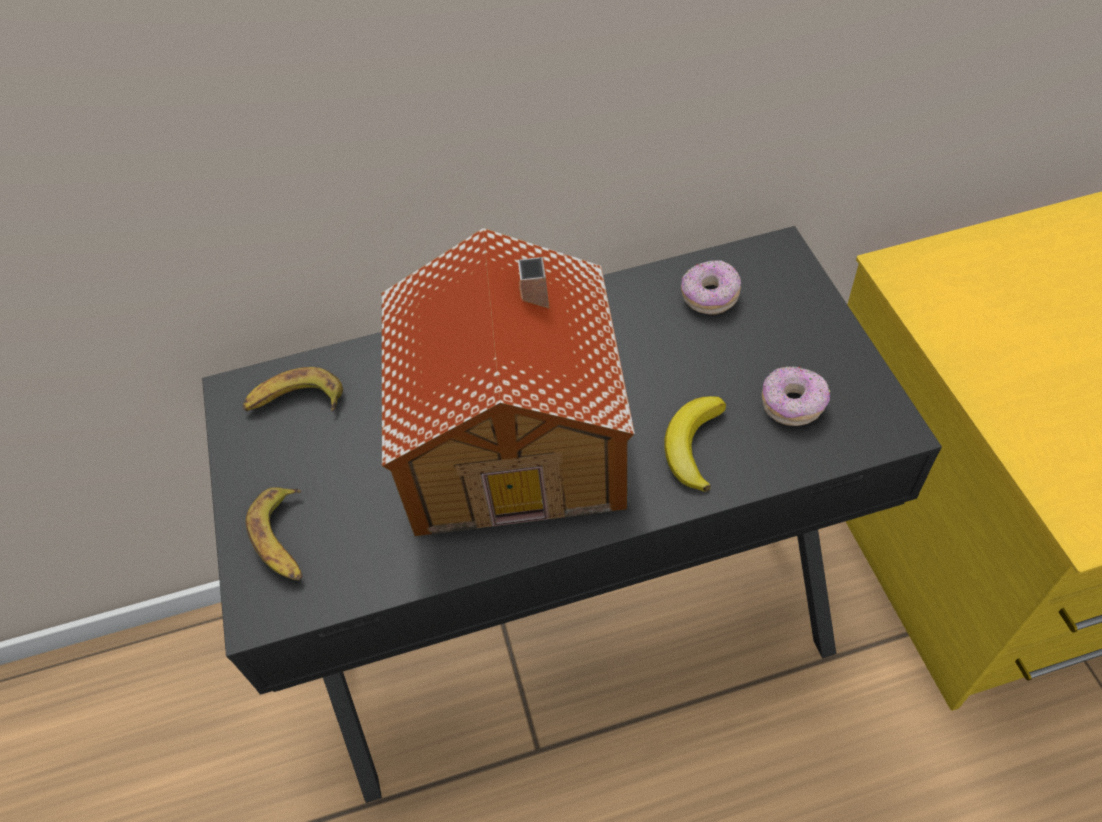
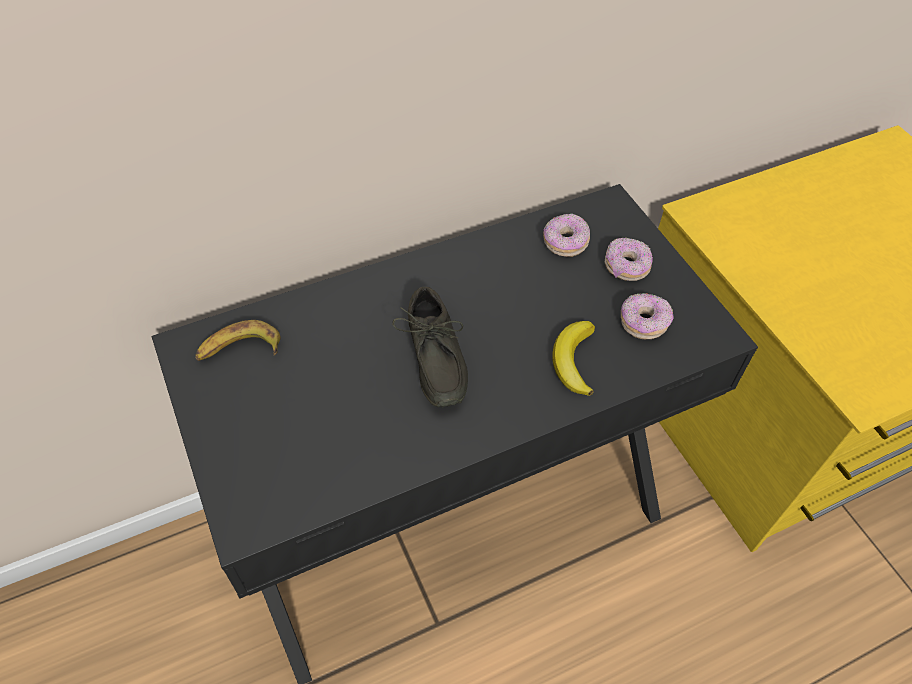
camera: 15 degrees left, 0 degrees up
banana [246,487,303,580] -> none
toy house [381,228,635,536] -> grey shoe [392,287,468,408]
none -> donut [605,237,653,281]

